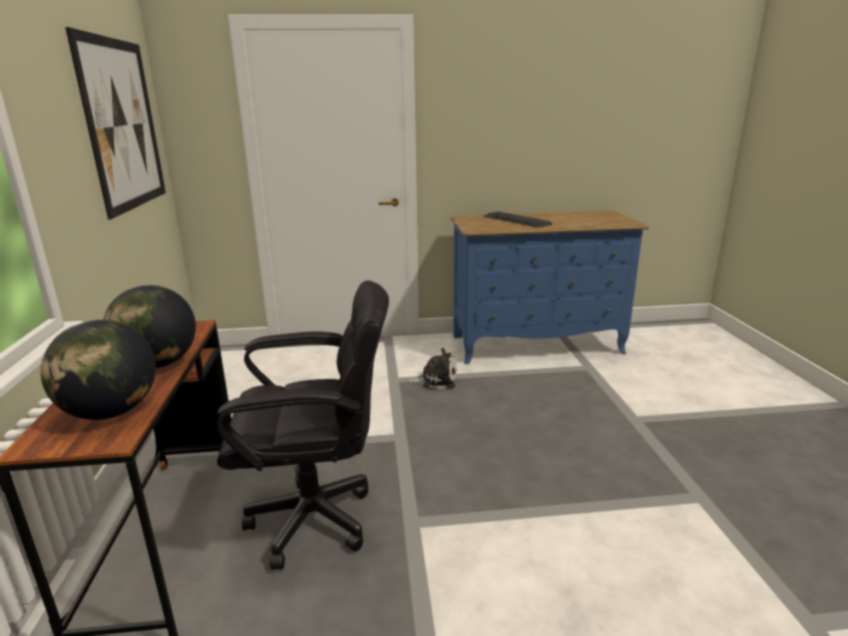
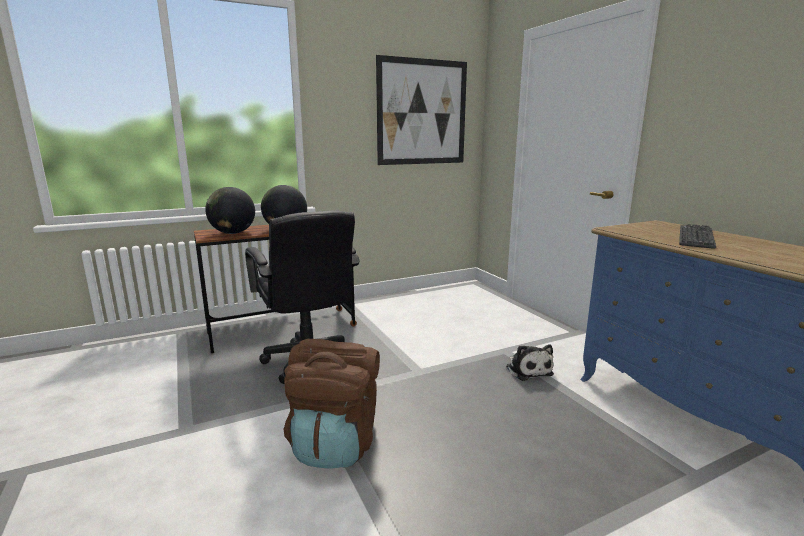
camera: 70 degrees right, 5 degrees down
none -> brown backpack [284,339,380,469]

